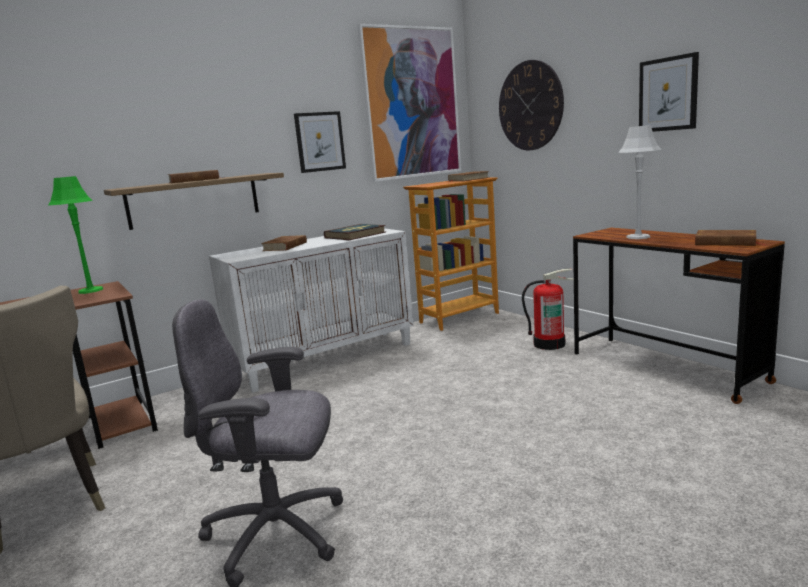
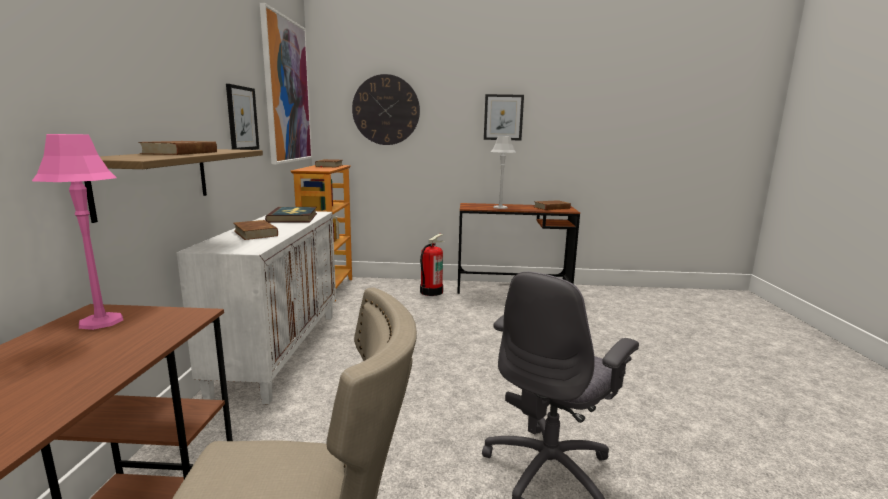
camera: 55 degrees left, 0 degrees up
green table lamp [49,176,103,294] -> pink table lamp [32,134,123,330]

